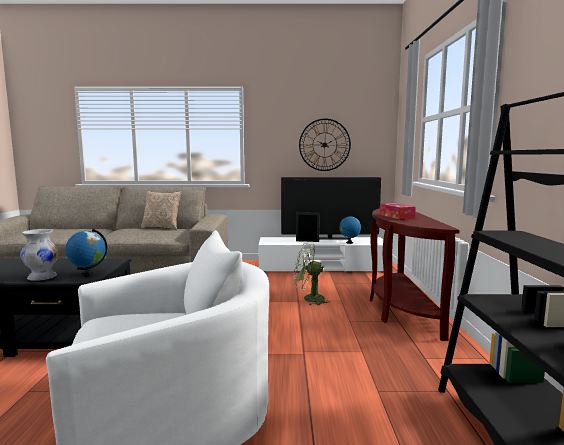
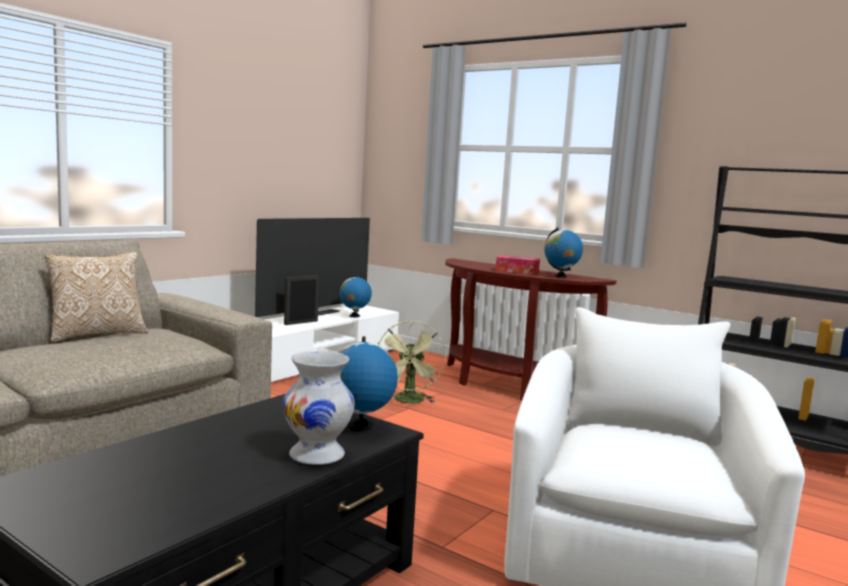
camera: 55 degrees left, 0 degrees up
green fan [293,243,330,305] -> green fan turned 45 degrees counterclockwise [378,321,446,403]
wall clock [299,119,351,171] -> none
none -> globe [544,227,583,278]

